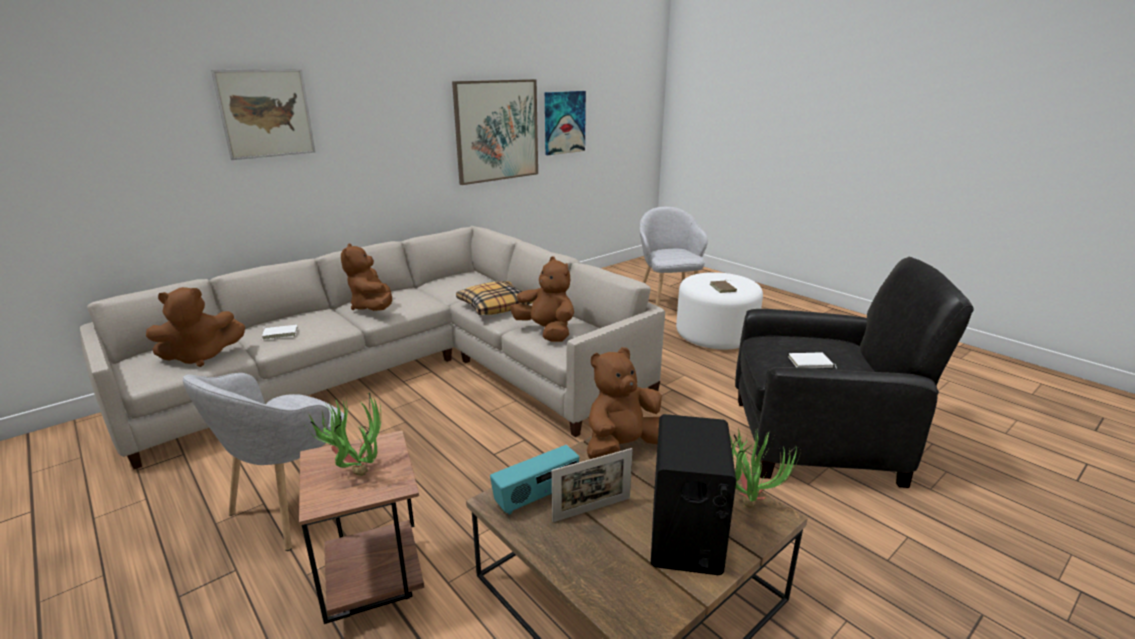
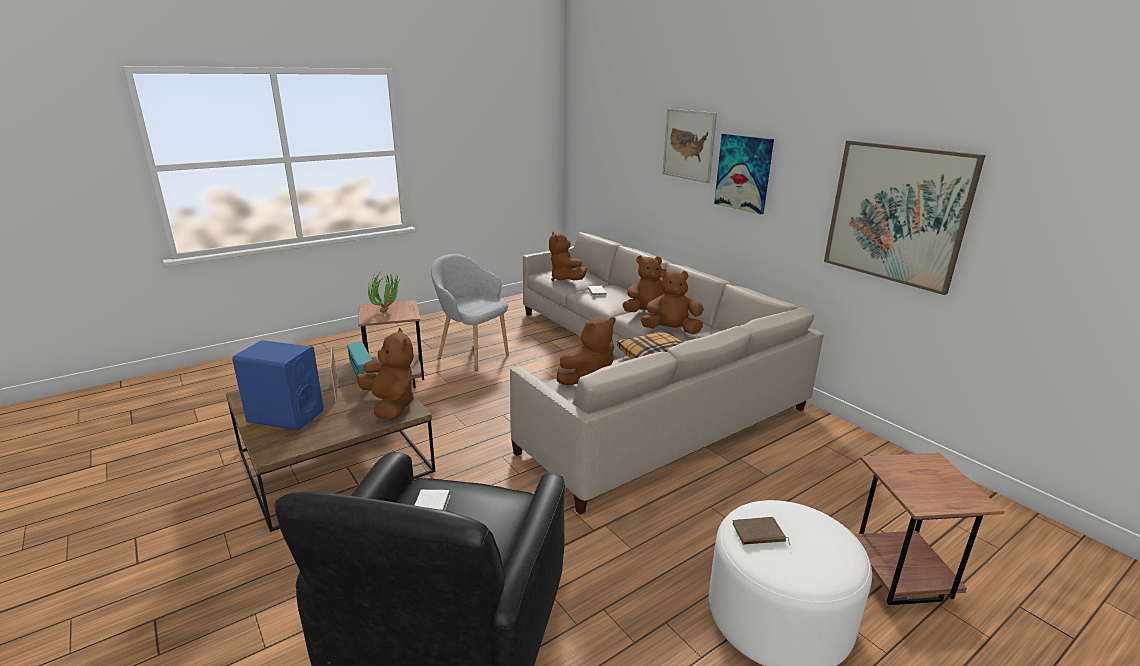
camera: 95 degrees right, 0 degrees up
picture [545,91,586,155] -> picture moved to [714,133,774,214]
grey armchair [640,207,708,307] -> brown side table [854,453,1005,605]
black speaker [651,414,736,575] -> blue speaker [232,340,324,430]
potted plant [730,427,801,508] -> none
none -> brown plush toy [640,269,703,334]

